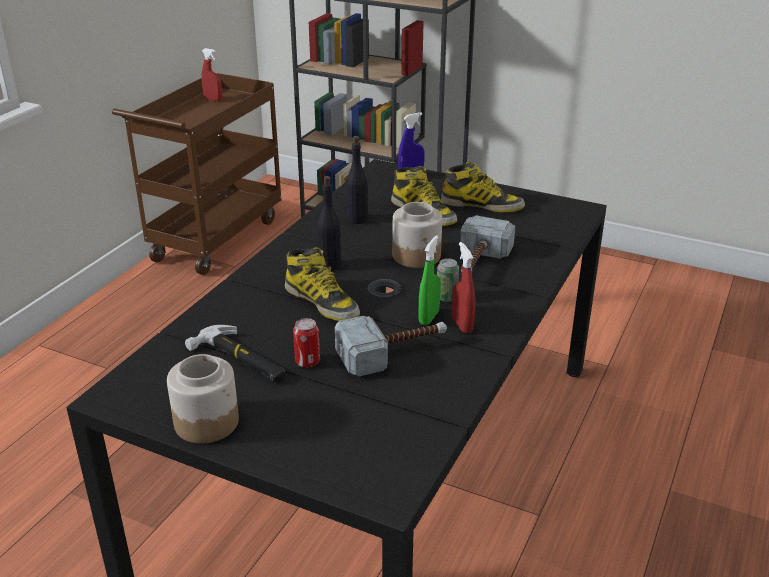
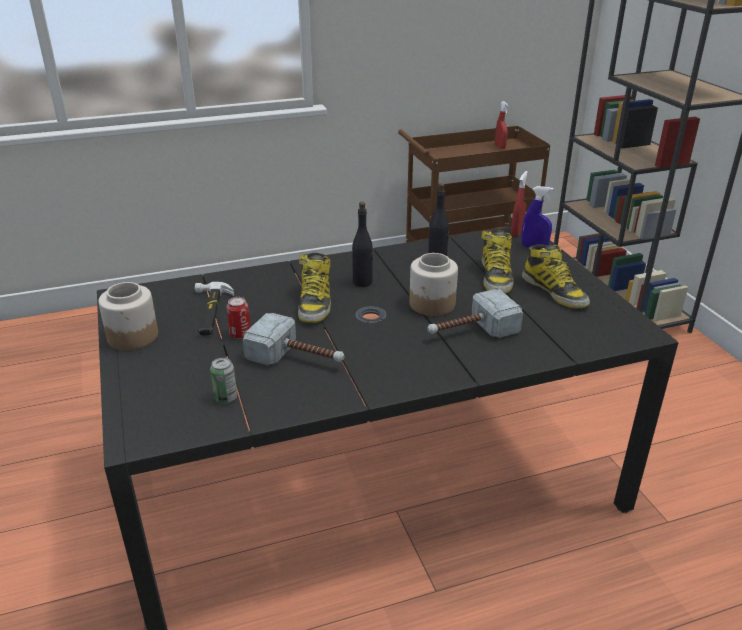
camera: 45 degrees right, 0 degrees up
green spray bottle [418,235,441,325] -> none
can [437,258,459,302] -> can moved to [210,358,237,403]
red spray bottle [452,242,475,333] -> red spray bottle moved to [511,171,528,237]

